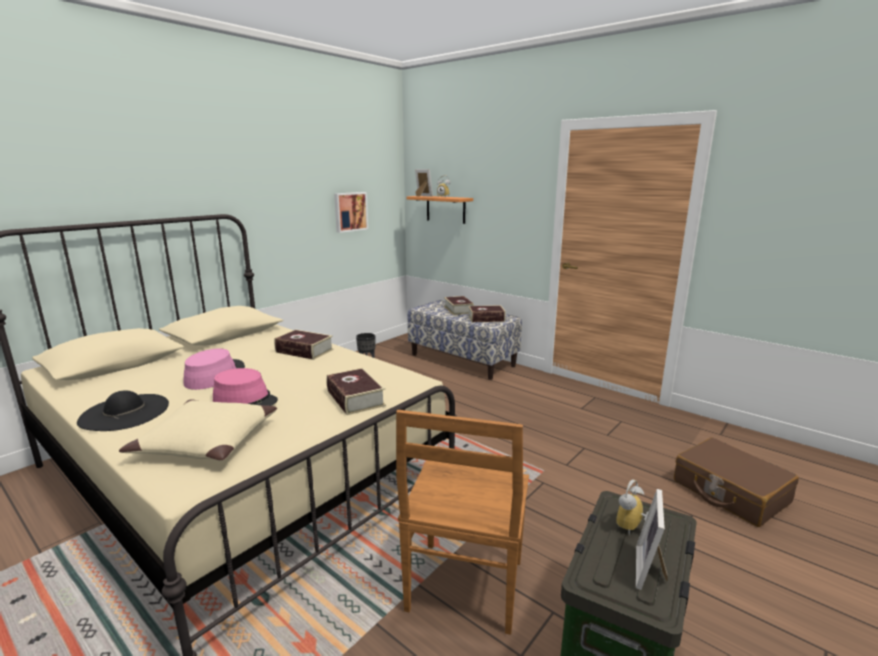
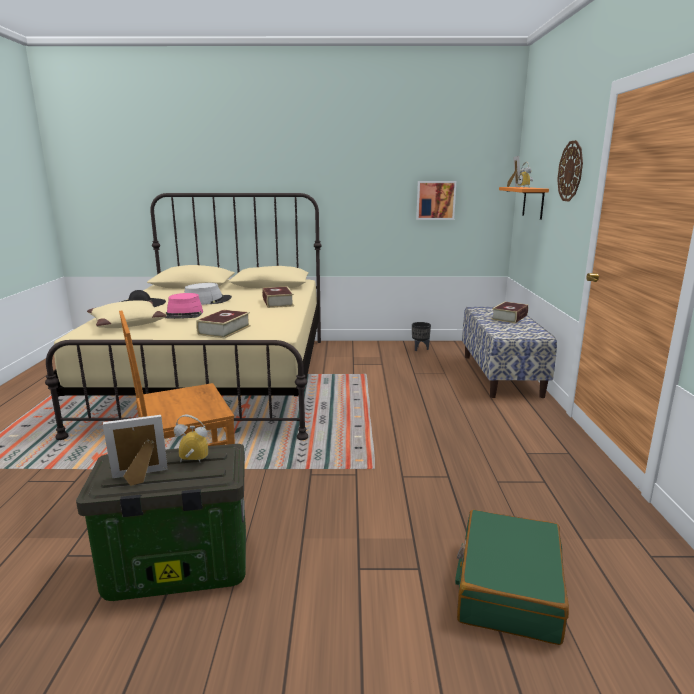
camera: 50 degrees right, 0 degrees up
pink hat [184,348,245,390] -> grey hat [184,283,232,305]
book [468,305,506,322] -> none
brown suitcase [674,438,799,527] -> green suitcase [455,510,569,645]
none -> wall clock [557,140,583,202]

